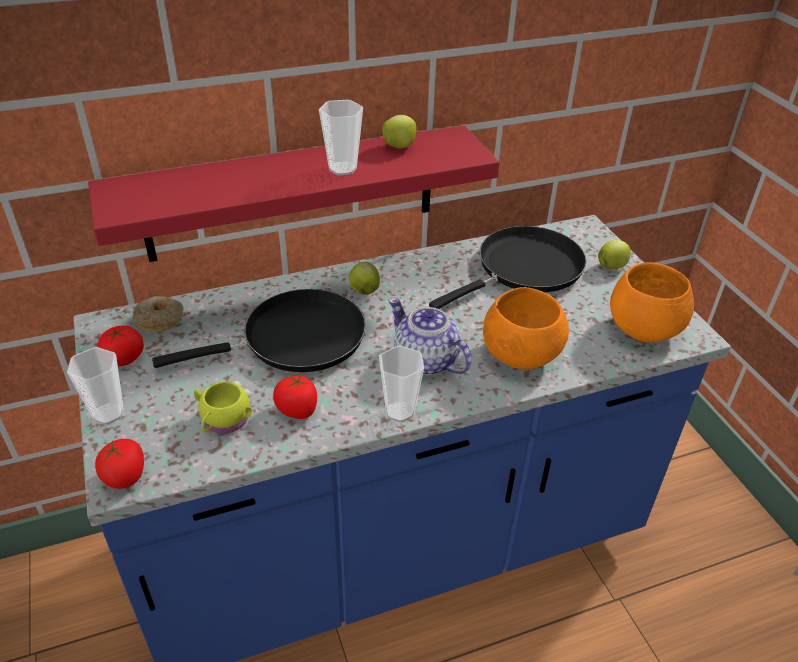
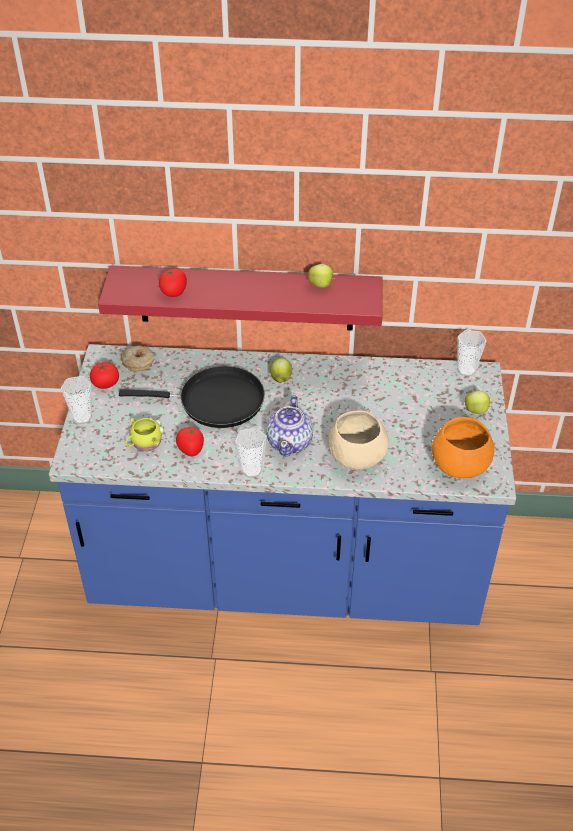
camera: 25 degrees right, 5 degrees up
tomato [95,439,144,489] -> tomato moved to [159,268,187,297]
cup [319,100,363,176] -> cup moved to [457,330,486,376]
teapot [388,298,472,375] -> teapot turned 150 degrees counterclockwise [266,395,313,457]
black frying pan [429,226,587,309] -> none
orange bowl [483,287,569,369] -> beige bowl [328,410,389,470]

